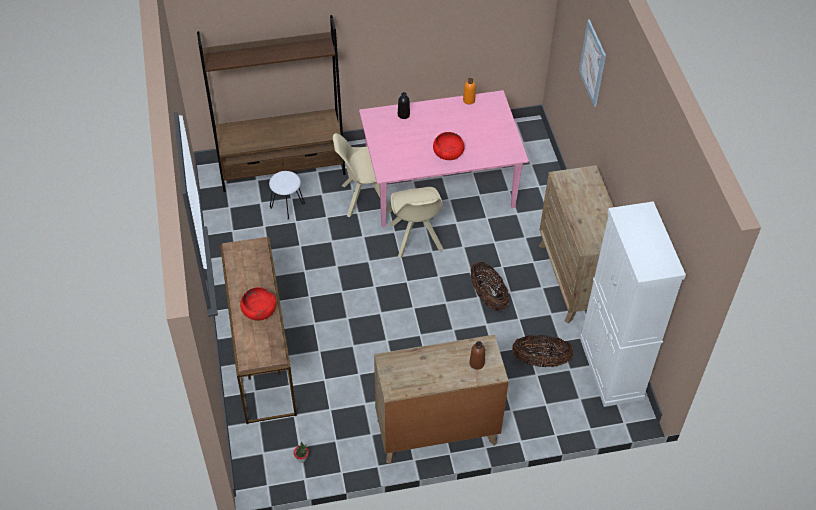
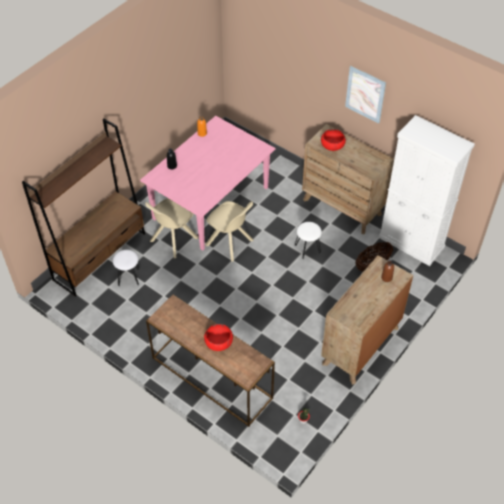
camera: 40 degrees left, 0 degrees up
red bowl [433,132,465,160] -> red bowl moved to [321,129,346,151]
basket [471,262,509,311] -> white stool [295,222,322,259]
picture [579,19,606,107] -> picture moved to [345,66,386,123]

